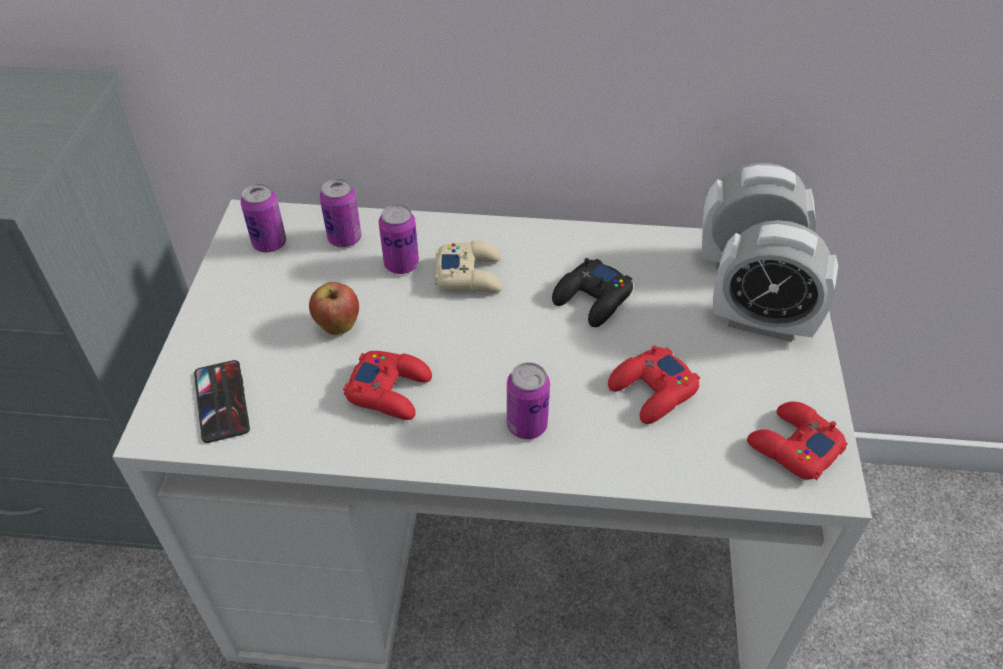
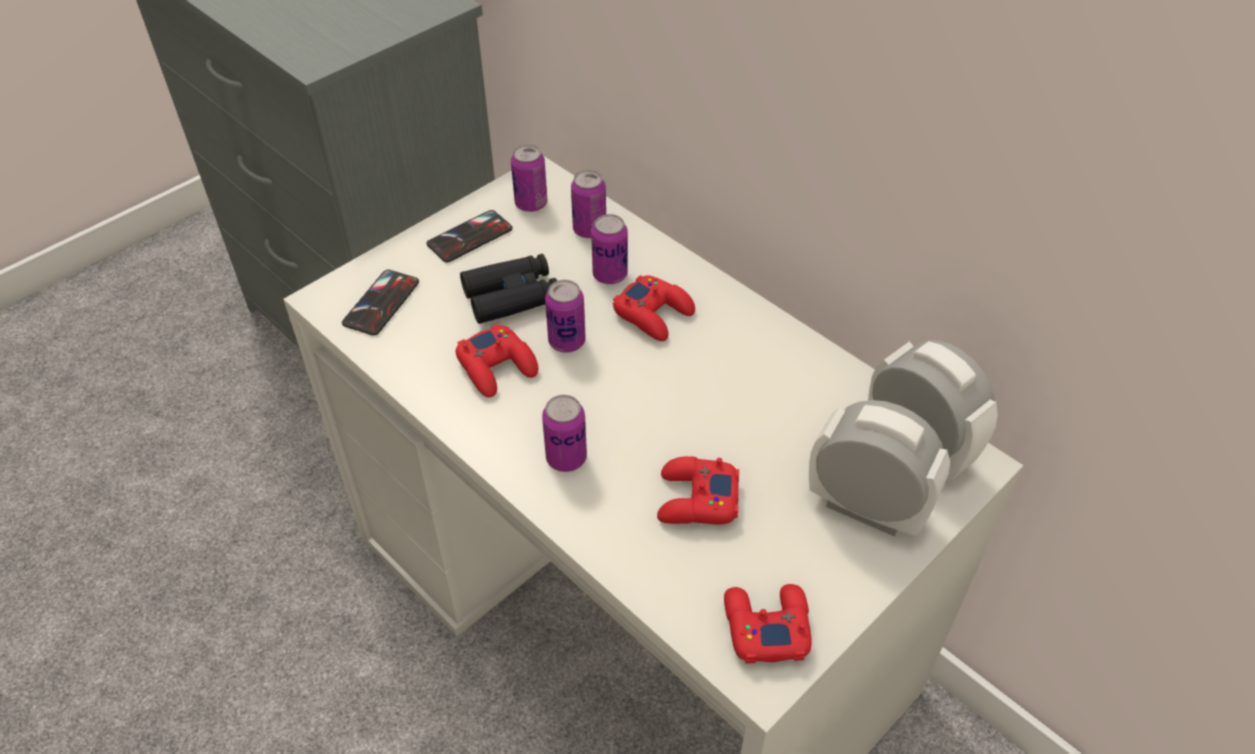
camera: 40 degrees right, 0 degrees up
apple [309,282,359,335] -> black binoculars [460,254,557,324]
beige game controller [435,240,502,293] -> red game controller [613,275,695,341]
black game controller [552,258,633,327] -> none
alarm clock [713,220,838,342] -> alarm clock turned 150 degrees clockwise [809,400,950,536]
none -> phone [426,210,512,262]
none -> can [545,280,586,353]

